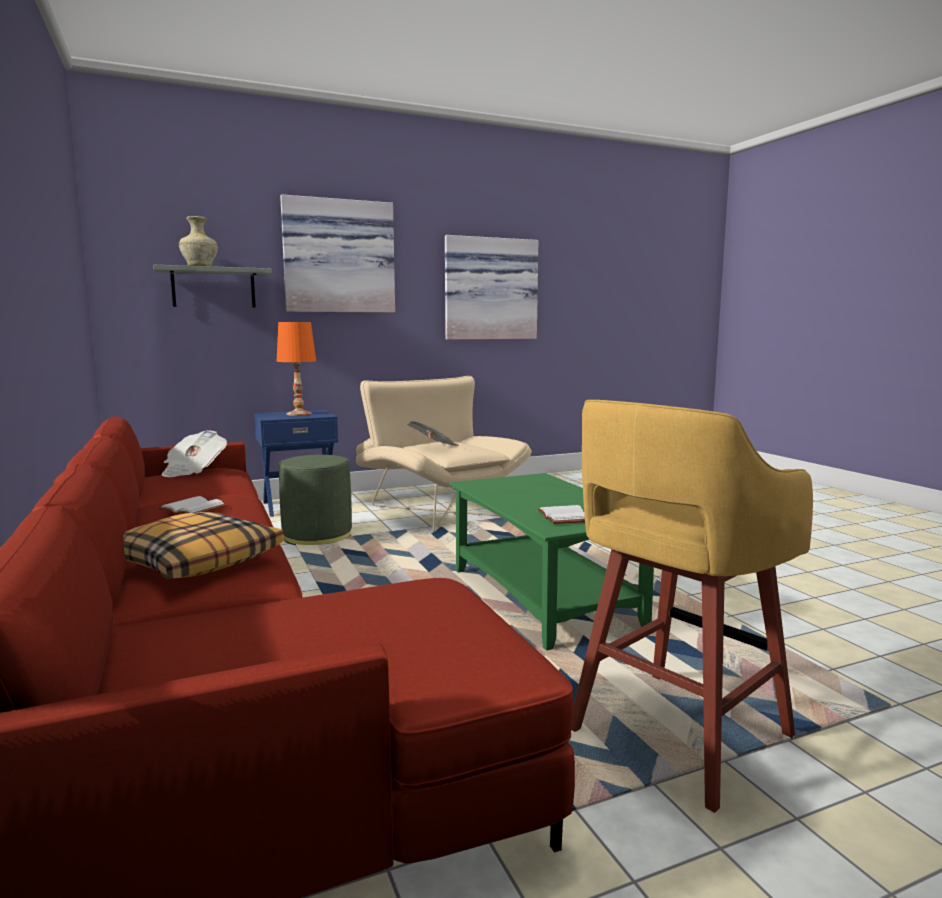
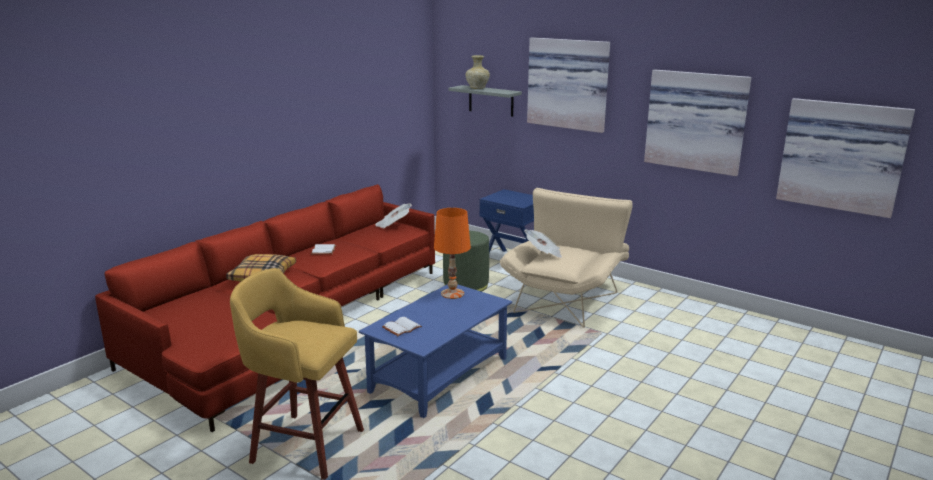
camera: 60 degrees right, 10 degrees up
orange table lamp [277,322,316,416] -> orange table lamp moved to [434,208,471,299]
green coffee table [449,473,654,650] -> blue coffee table [359,284,512,418]
none -> picture [776,98,915,218]

